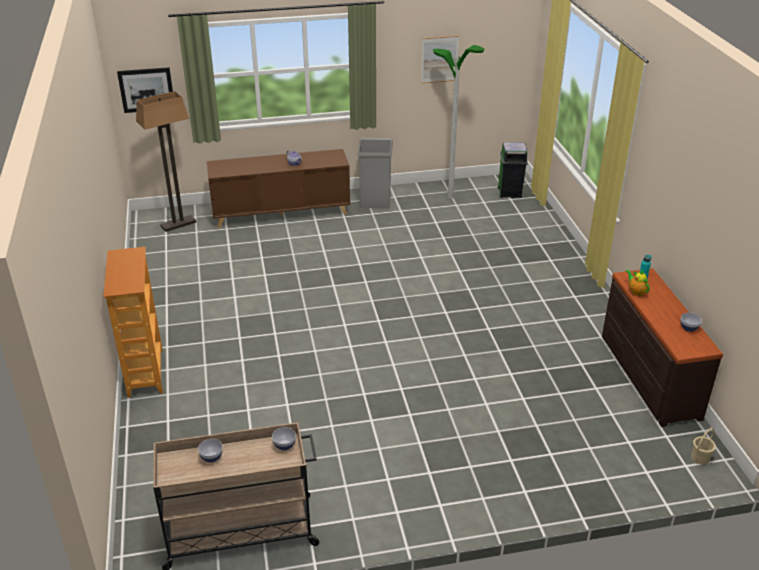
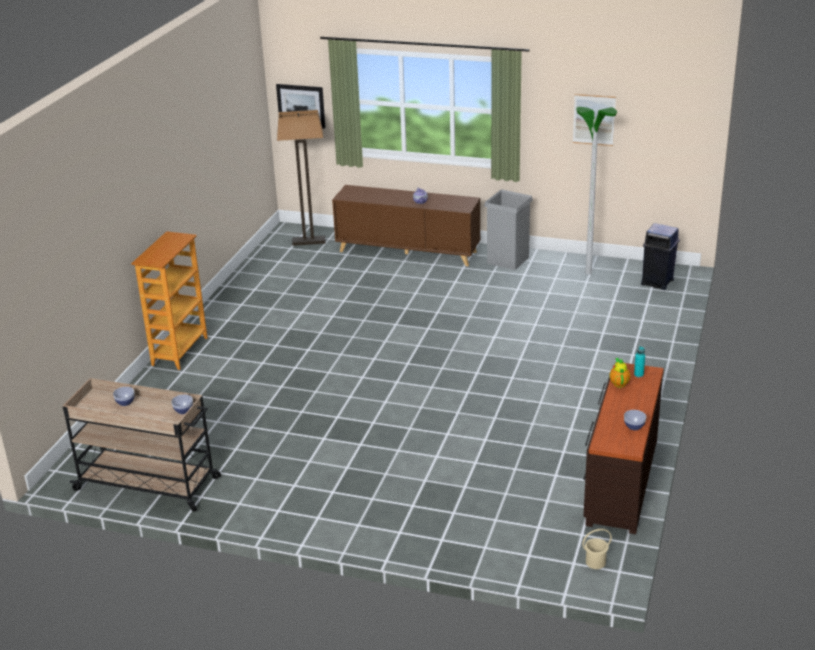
camera: 30 degrees right, 5 degrees down
green trash can [498,142,528,198] -> blue trash can [641,223,680,290]

